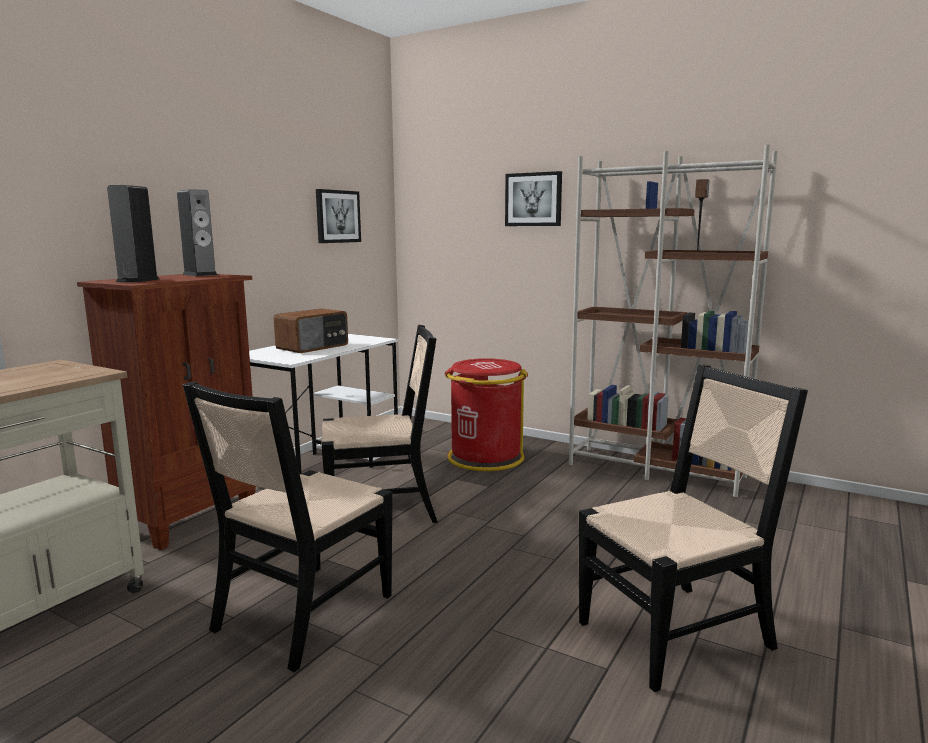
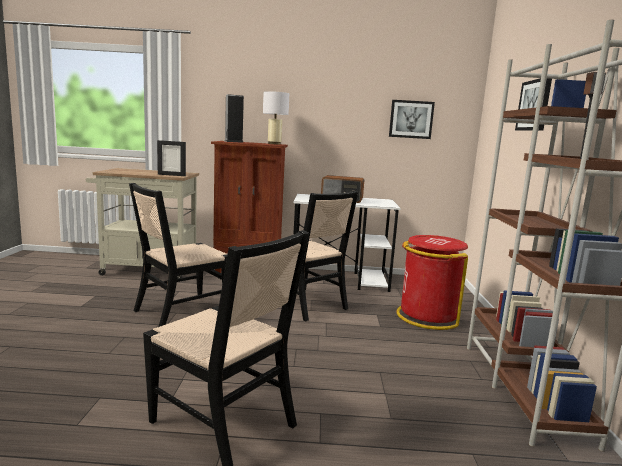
camera: 60 degrees right, 0 degrees up
speaker [177,189,218,276] -> white table lamp [263,91,289,145]
chair [183,381,392,672] -> chair turned 45 degrees counterclockwise [129,183,227,327]
none -> picture frame [157,140,186,176]

